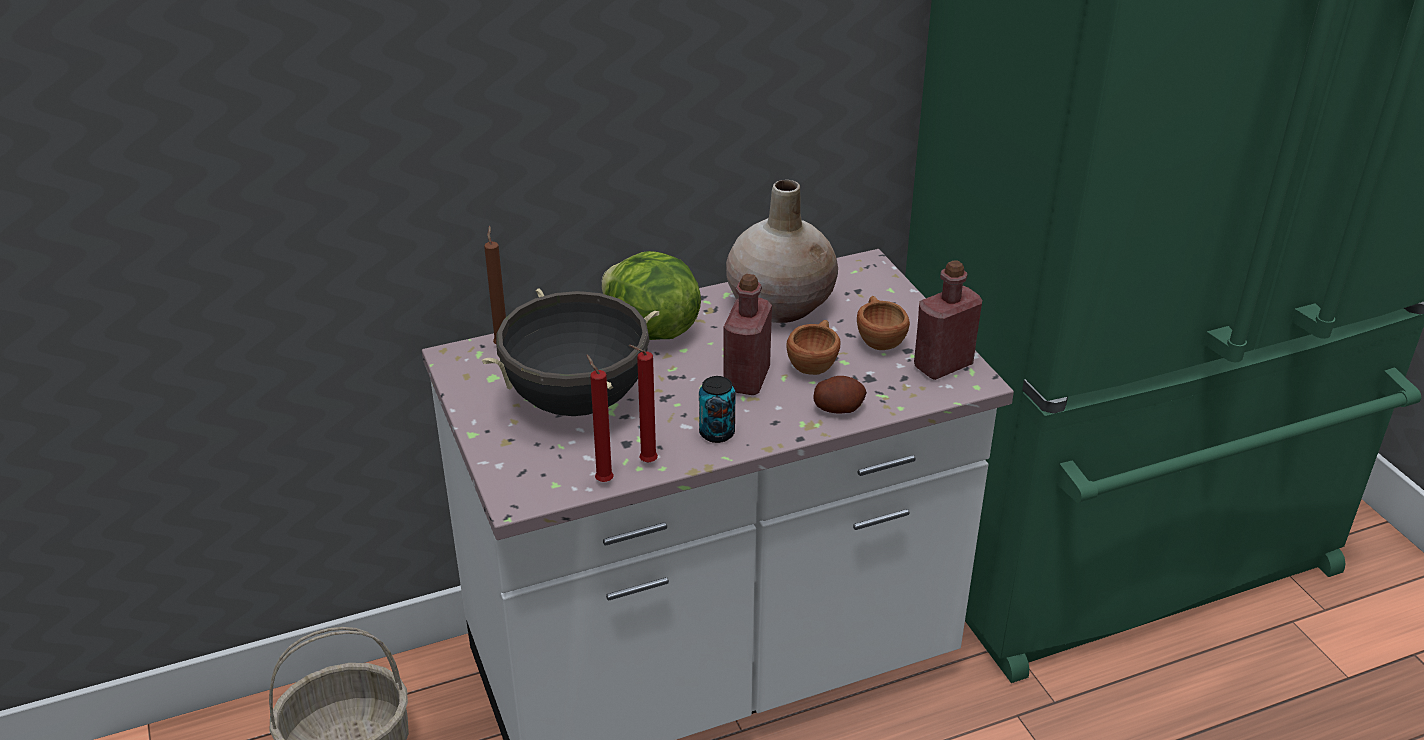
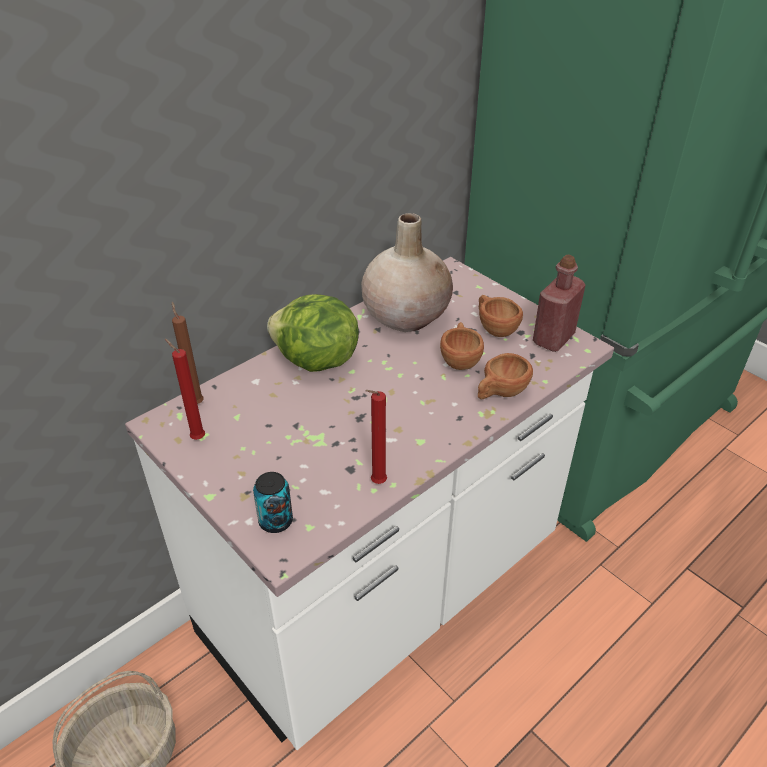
camera: 20 degrees left, 5 degrees up
black cooking pot [482,288,659,416] -> none
red candle [587,355,614,482] -> red candle moved to [165,339,205,440]
can [699,376,735,443] -> can moved to [253,472,293,533]
red bottle [723,274,772,395] -> none
potato [813,376,867,414] -> brown cup [478,353,533,399]

